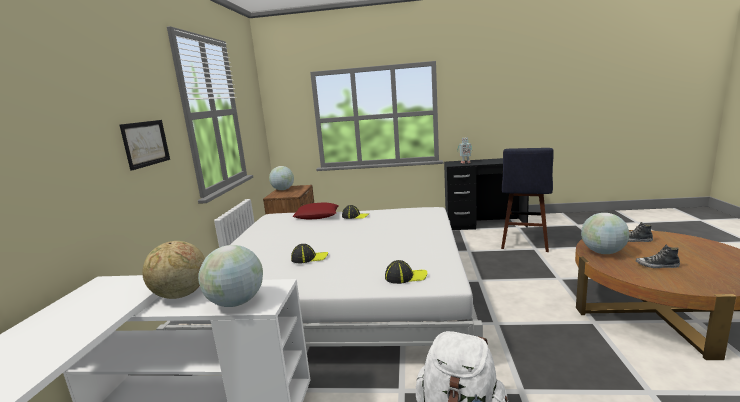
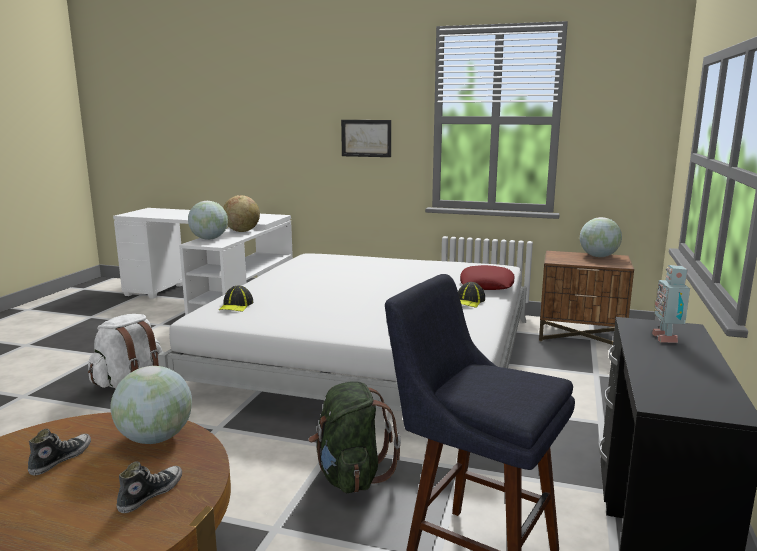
camera: 100 degrees right, 0 degrees up
cap [291,244,328,263] -> none
none -> green backpack [309,381,401,493]

